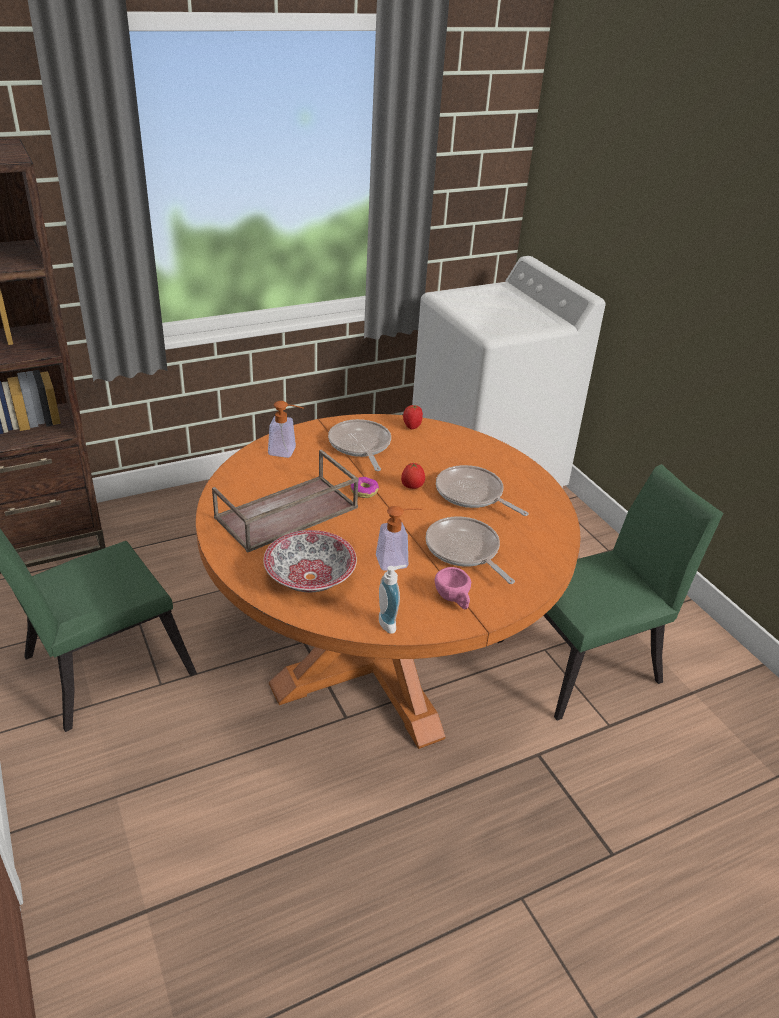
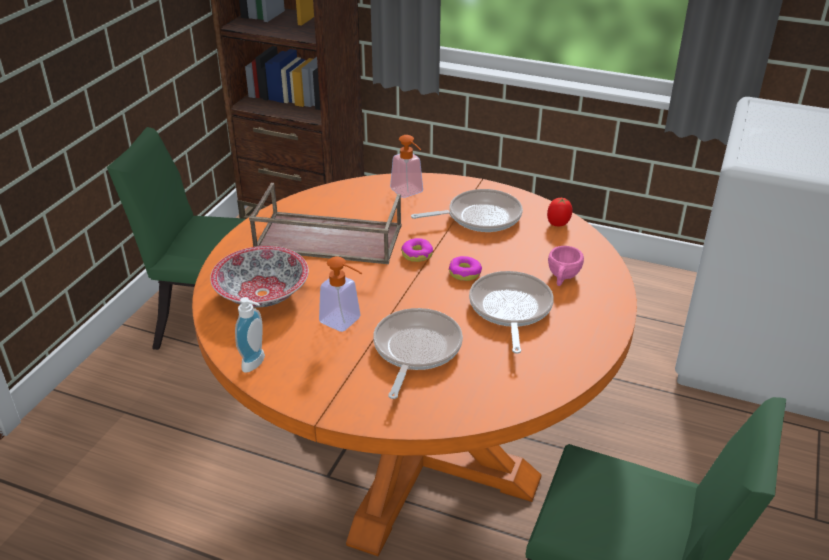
camera: 50 degrees right, 0 degrees up
frying pan [328,419,391,471] -> frying pan turned 45 degrees clockwise [411,189,523,232]
tomato [401,463,425,489] -> donut [449,256,482,281]
pink cup [435,567,471,609] -> pink cup moved to [548,246,584,286]

